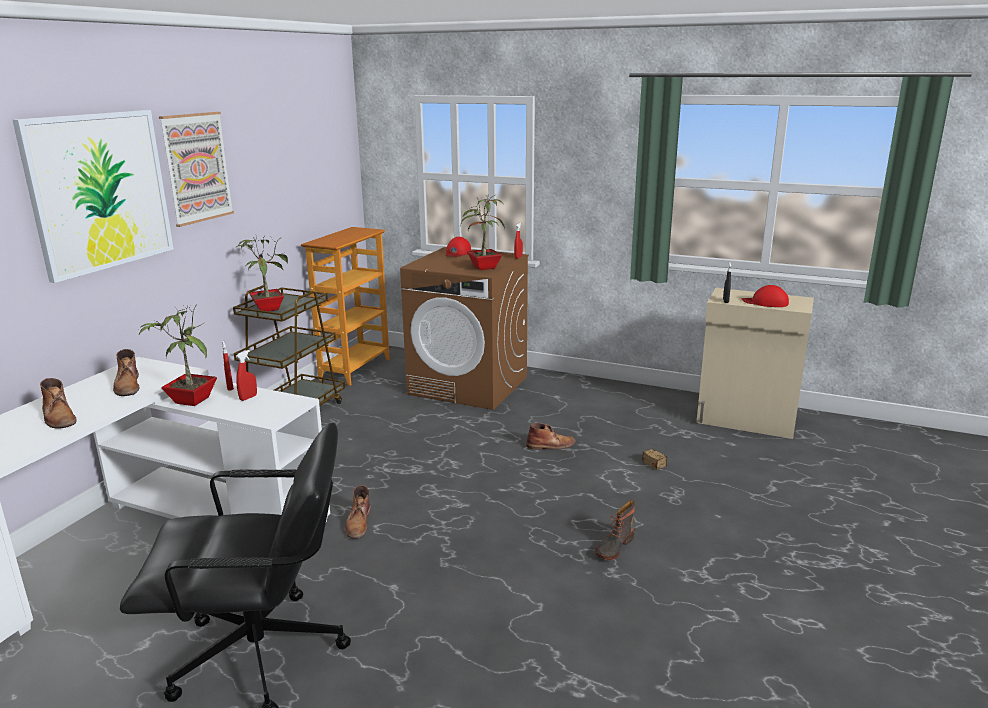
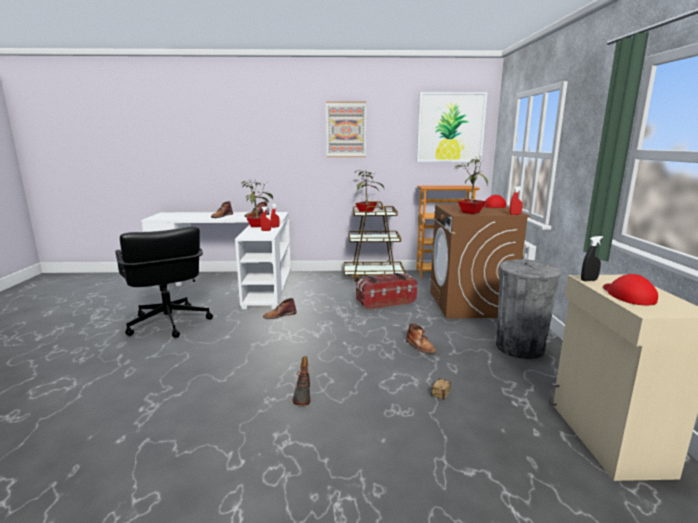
camera: 65 degrees right, 5 degrees down
picture [13,110,174,283] -> picture moved to [416,92,488,162]
boot [595,500,635,560] -> boot turned 105 degrees counterclockwise [292,356,310,406]
none -> storage box [356,273,417,310]
none -> grey trash can [496,259,562,359]

